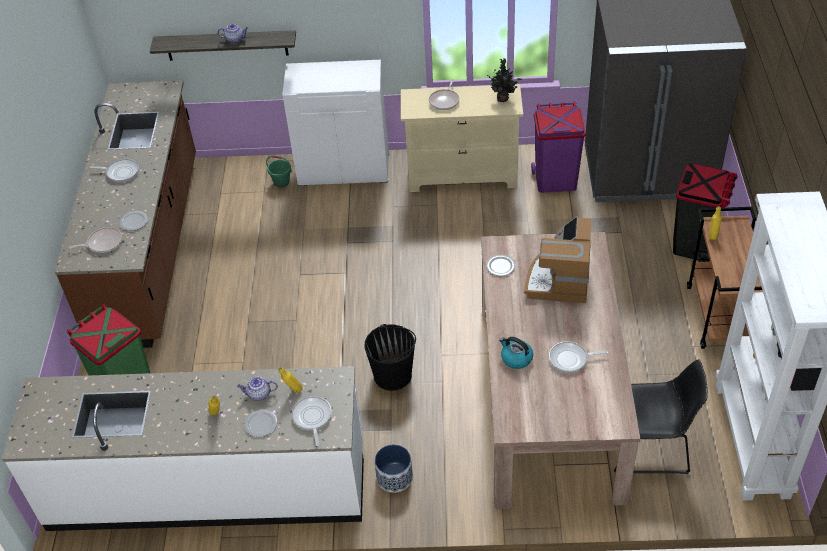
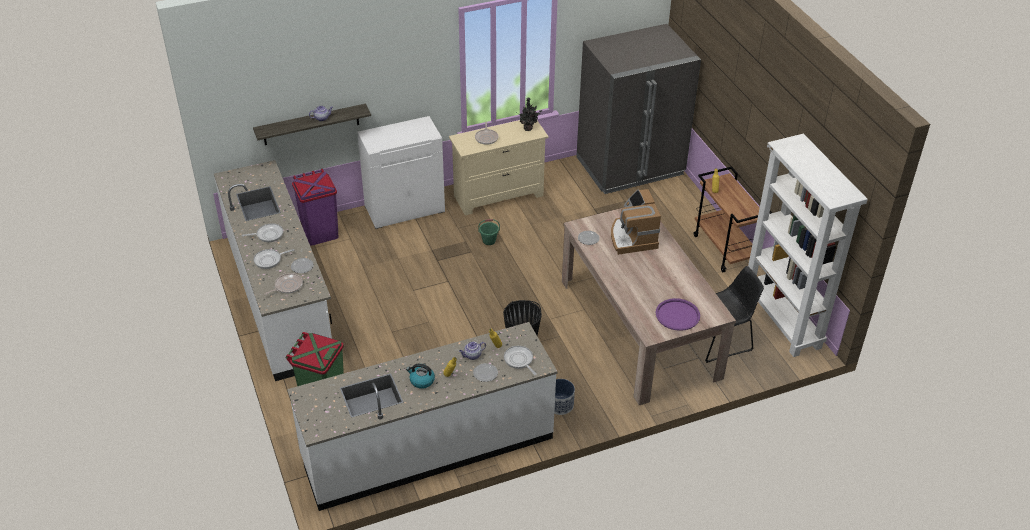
camera: 25 degrees left, 5 degrees down
brown counter [55,80,196,348] -> white counter [214,160,332,381]
green bucket [266,156,292,187] -> green bucket moved to [478,219,500,245]
kettle [499,337,533,369] -> kettle moved to [406,364,435,389]
purple trash can [531,101,586,193] -> purple trash can moved to [292,169,339,246]
frying pan [549,341,608,373] -> frying pan moved to [253,249,294,269]
black trash can [673,163,738,262] -> none
none -> purple tray [656,298,700,331]

